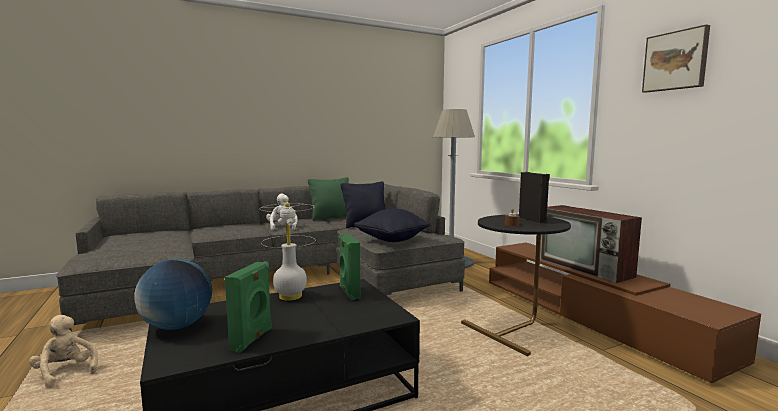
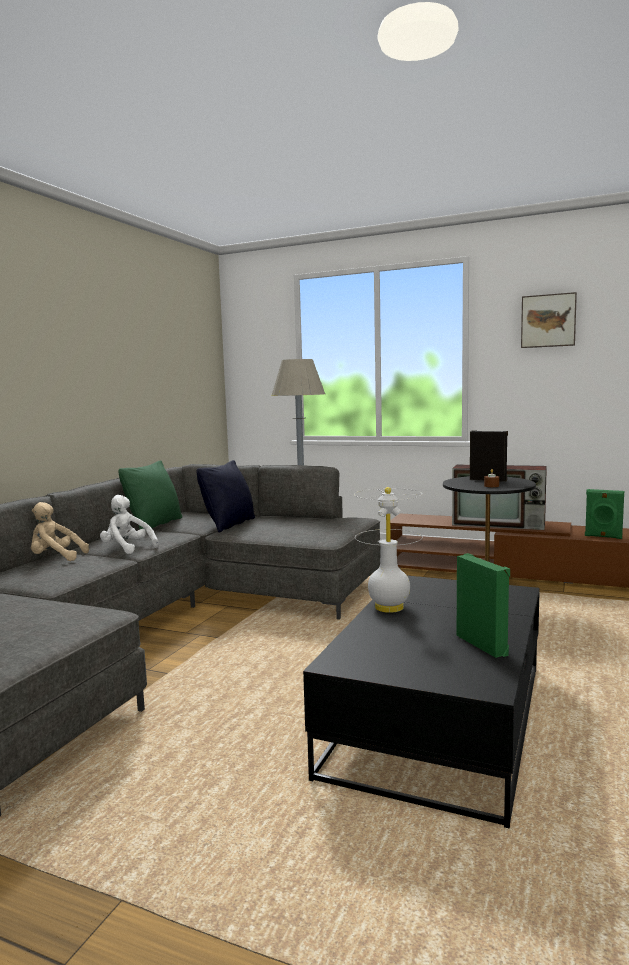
camera: 40 degrees left, 0 degrees up
beige plush toy [29,315,98,388] -> beige plush toy moved to [31,502,89,561]
globe [134,259,212,330] -> none
green speaker [339,234,361,300] -> green speaker moved to [585,489,624,539]
black pillow [354,208,431,242] -> none

